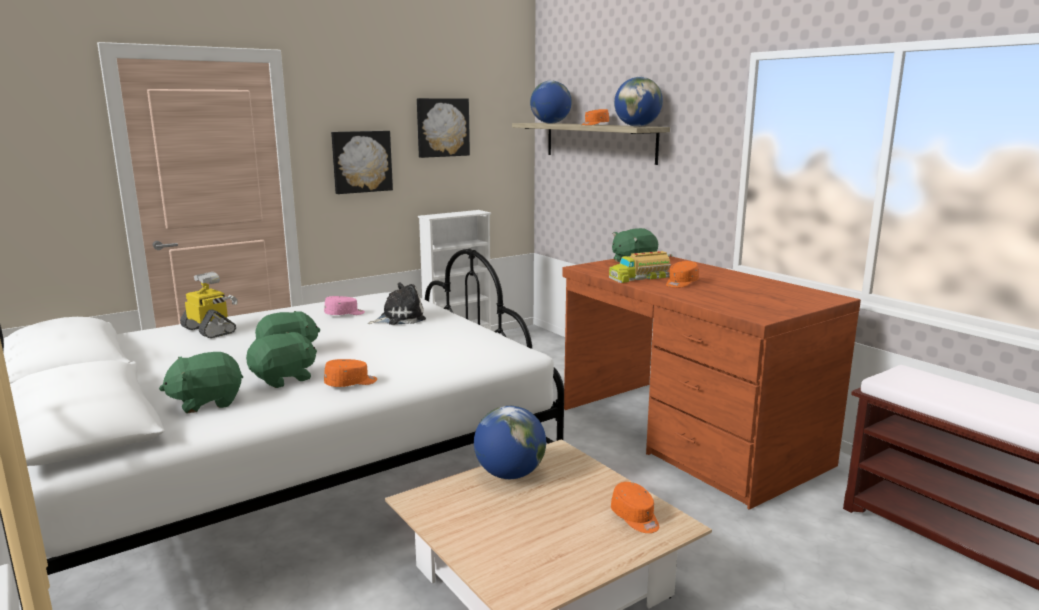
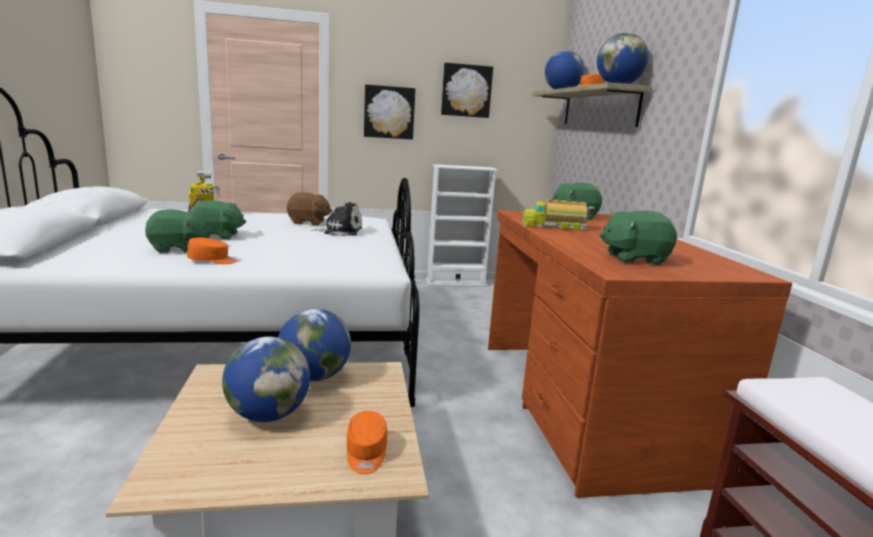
camera: 25 degrees right, 0 degrees up
green plush toy [159,352,243,413] -> green plush toy moved to [600,210,677,265]
pink cap [324,296,365,315] -> brown plush toy [287,192,332,225]
orange cap [666,261,699,288] -> none
none -> globe [222,336,310,422]

